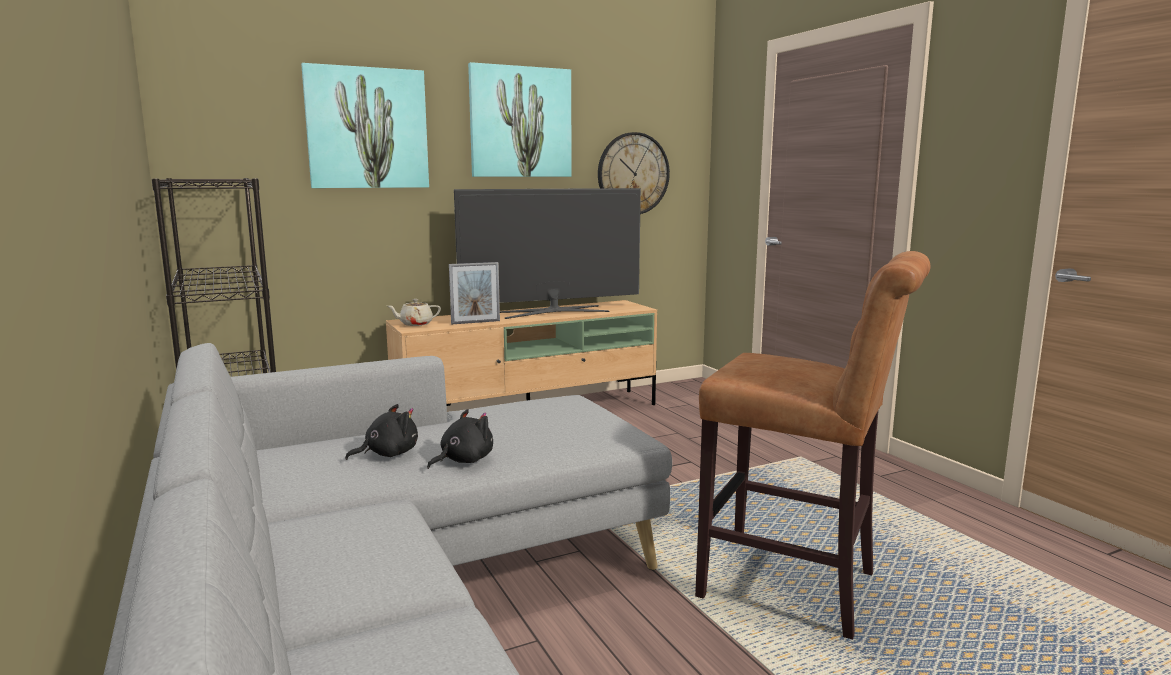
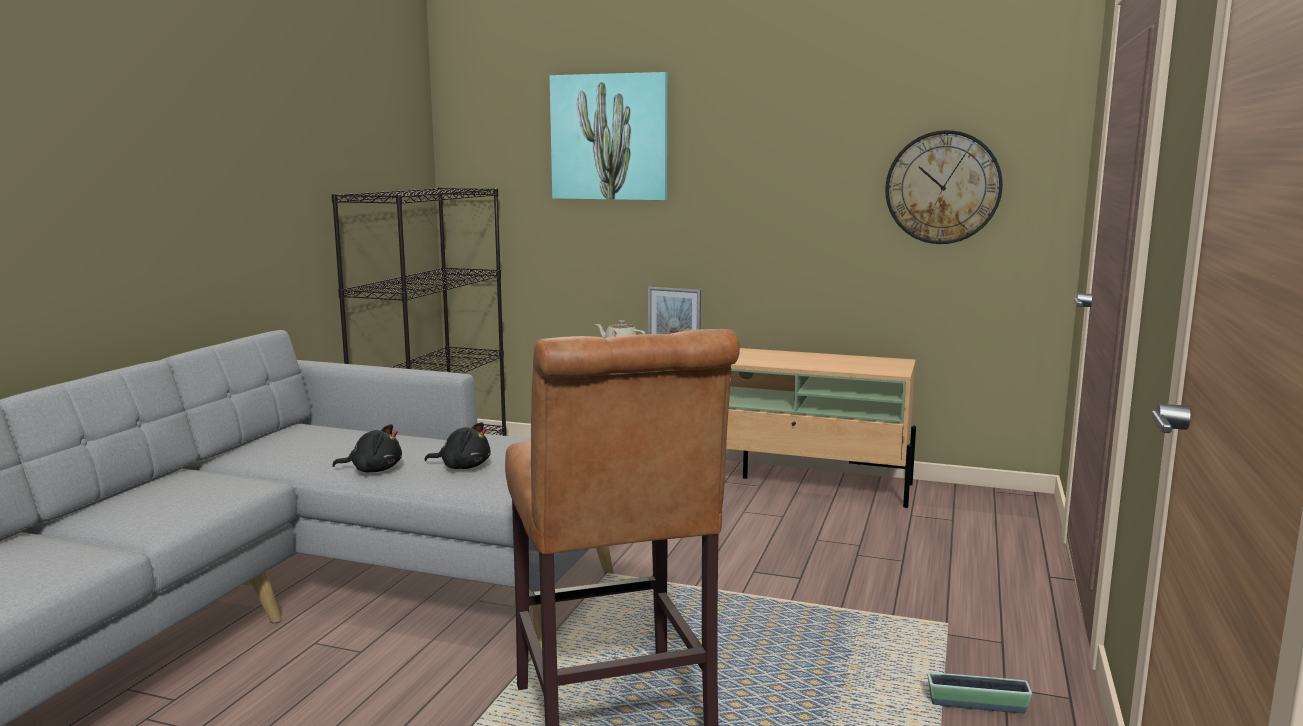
camera: 45 degrees right, 0 degrees up
black plush toy [345,404,418,460] -> black plush toy moved to [424,422,491,469]
television [454,188,641,319] -> none
picture [468,62,572,177] -> none
none -> planter [928,672,1032,713]

